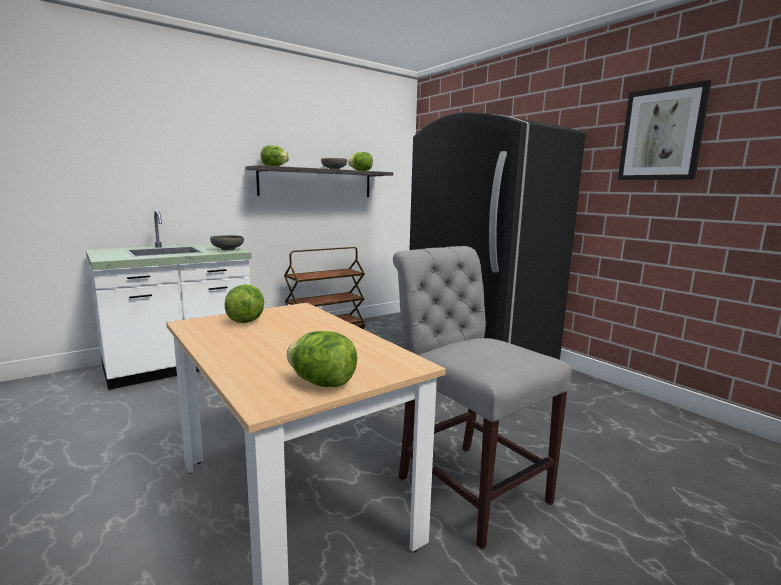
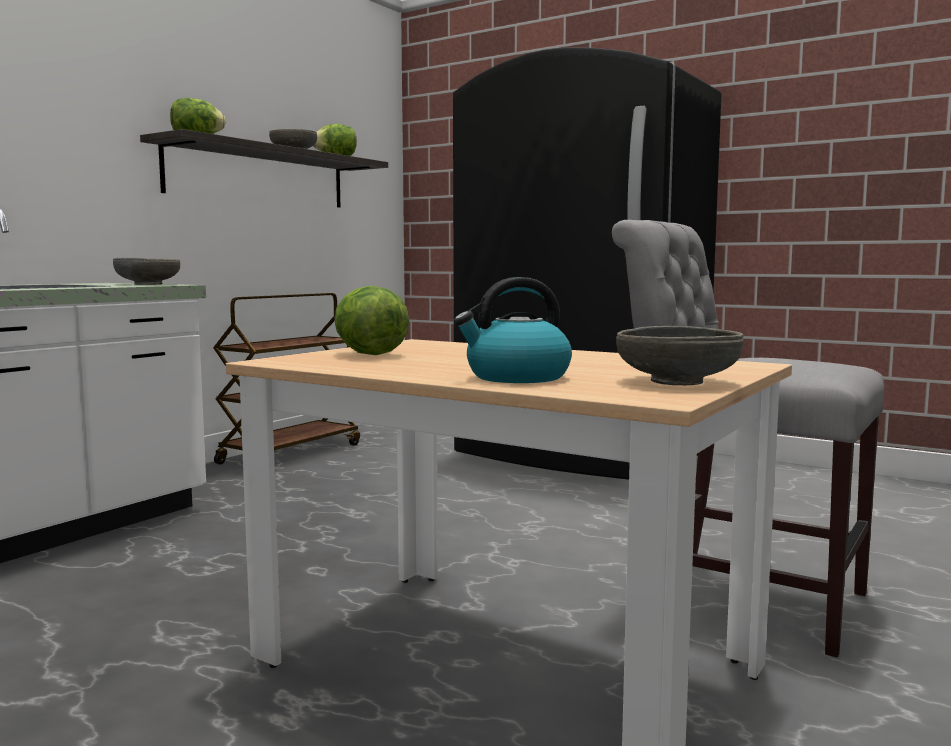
camera: 20 degrees left, 5 degrees down
lettuce [287,331,357,387] -> grey bowl [616,326,744,385]
picture [618,80,712,180] -> none
none -> kettle [454,277,572,383]

